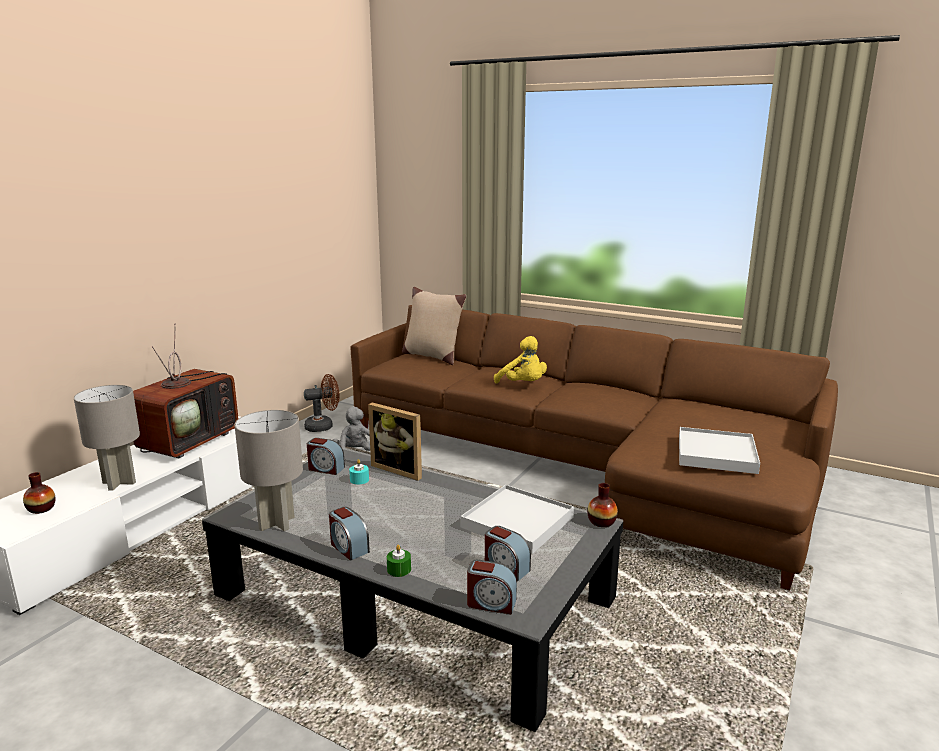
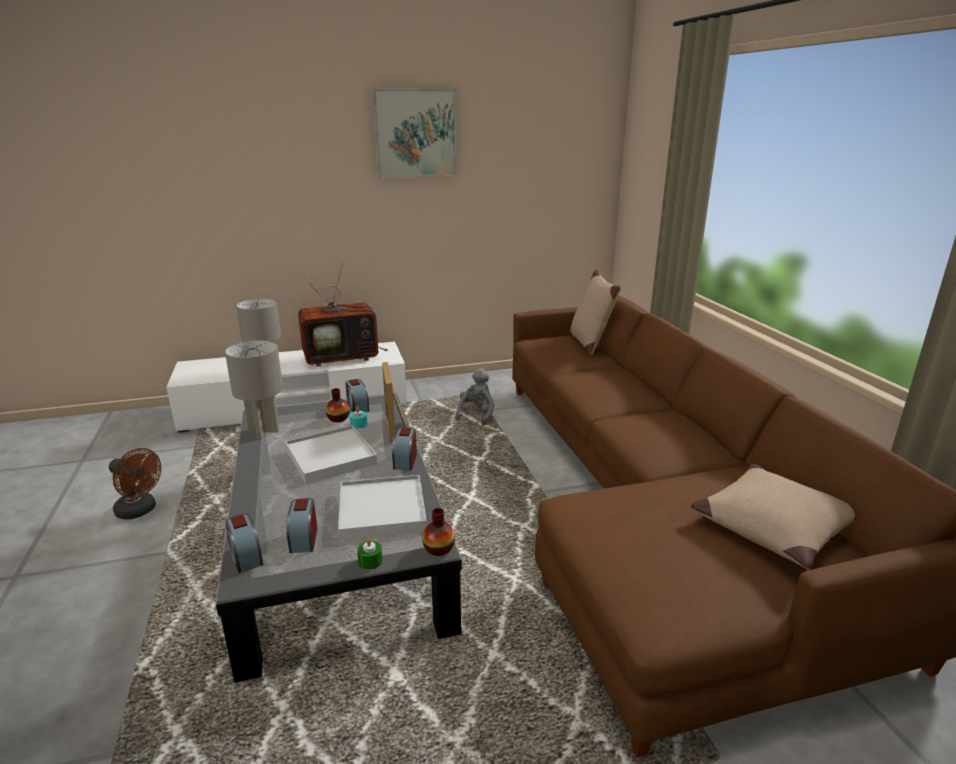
camera: 45 degrees right, 5 degrees up
vase [23,472,56,514] -> vase moved to [326,388,349,422]
brown fan [304,374,340,432] -> brown fan moved to [109,448,161,520]
alarm clock [329,507,370,560] -> alarm clock moved to [392,428,417,470]
green candle [387,545,411,577] -> green candle moved to [357,538,383,570]
yellow plush toy [494,336,547,383] -> none
white tray [679,427,760,474] -> white tray moved to [285,425,377,484]
none -> picture [372,89,457,178]
none -> beige pillow [691,464,856,568]

